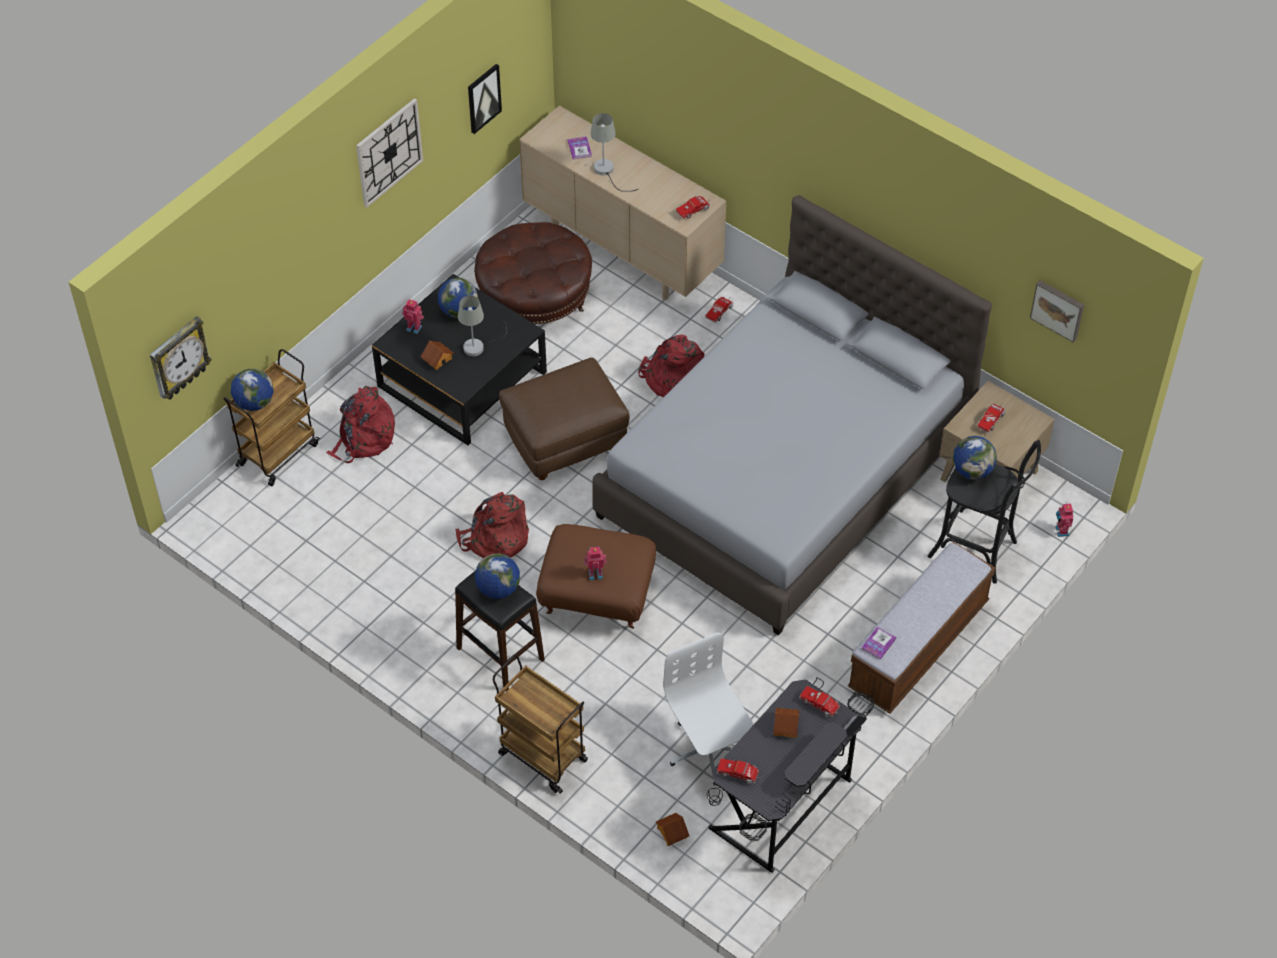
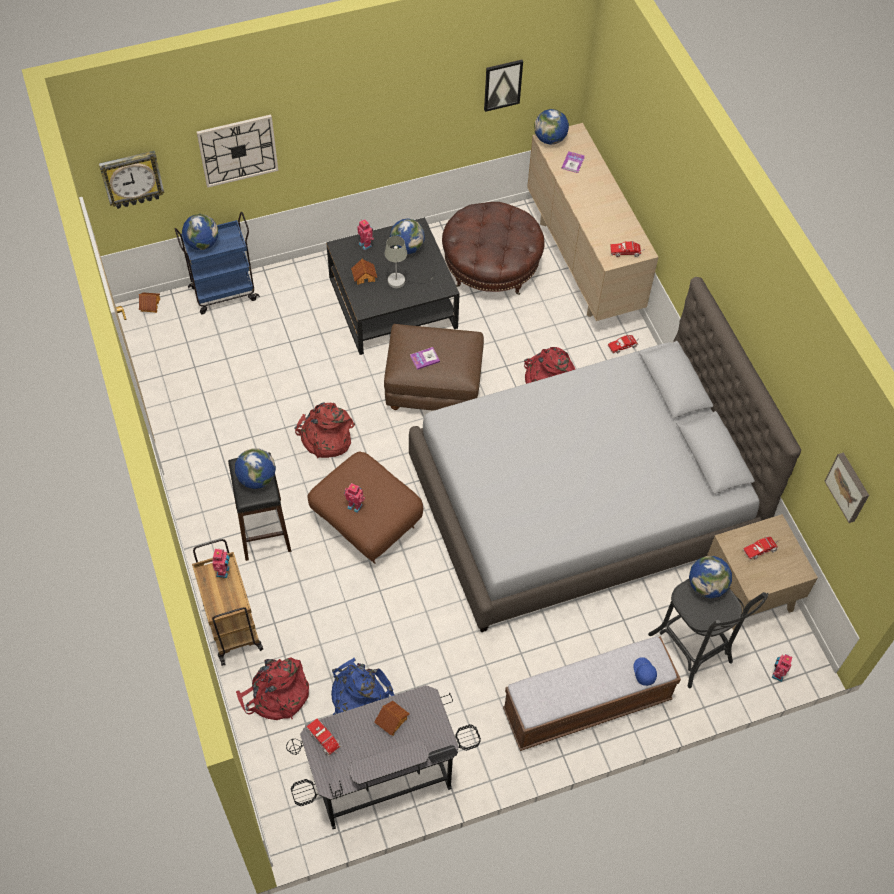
camera: 30 degrees right, 5 degrees up
brown cart [223,349,320,486] -> blue cart [175,212,260,315]
red backpack [326,386,395,463] -> red backpack moved to [236,657,309,720]
wall clock [356,98,423,207] -> wall clock moved to [197,114,278,188]
grey table lamp [590,113,639,192] -> none
toy house [656,813,689,846] -> toy house moved to [139,292,160,313]
white office chair [663,632,754,786] -> blue backpack [331,658,394,715]
toy truck [799,686,840,717] -> none
book [862,627,896,660] -> book moved to [410,347,440,370]
none -> toy robot [212,549,230,578]
none -> globe [534,109,569,145]
none -> blue cap [634,657,657,686]

